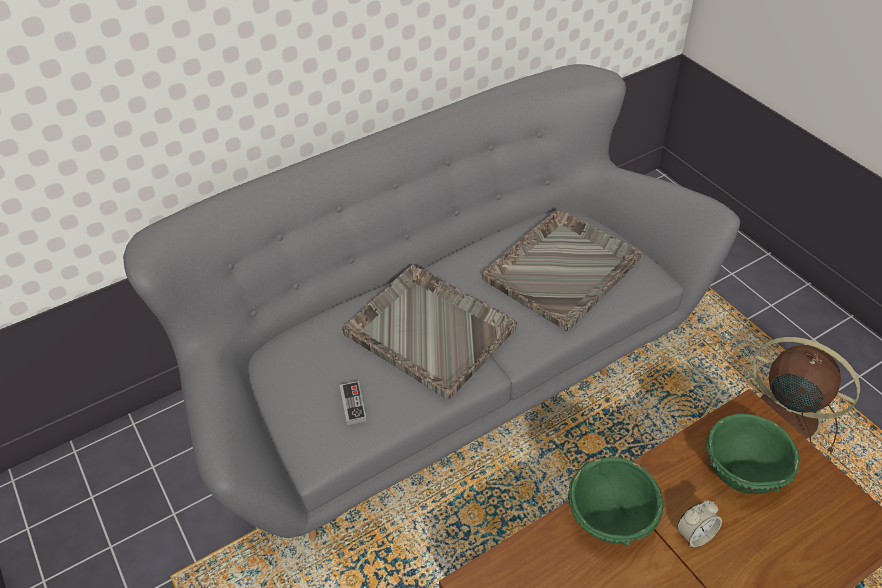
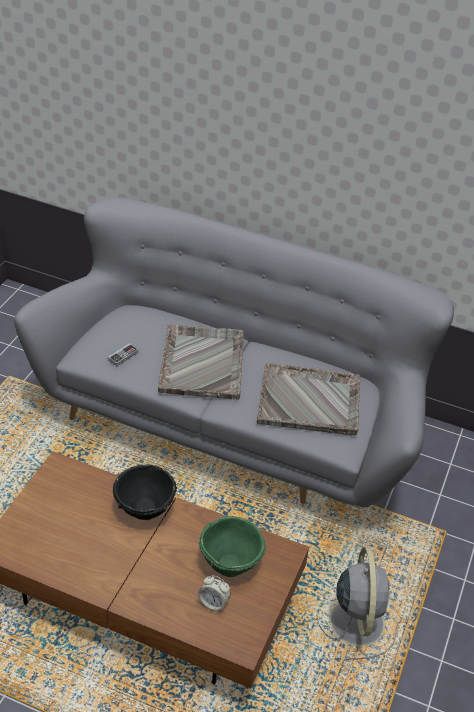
camera: 50 degrees right, 5 degrees down
green bowl [568,457,664,546] -> black bowl [113,464,177,520]
alarm clock [677,500,722,547] -> alarm clock moved to [198,575,231,612]
brown fan [738,337,860,454] -> grey fan [316,547,397,660]

